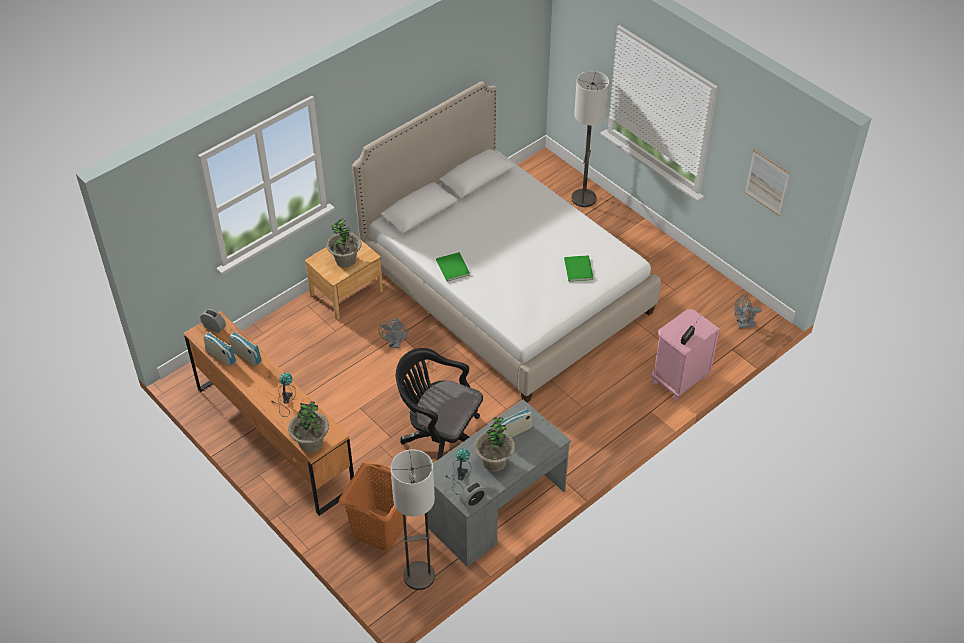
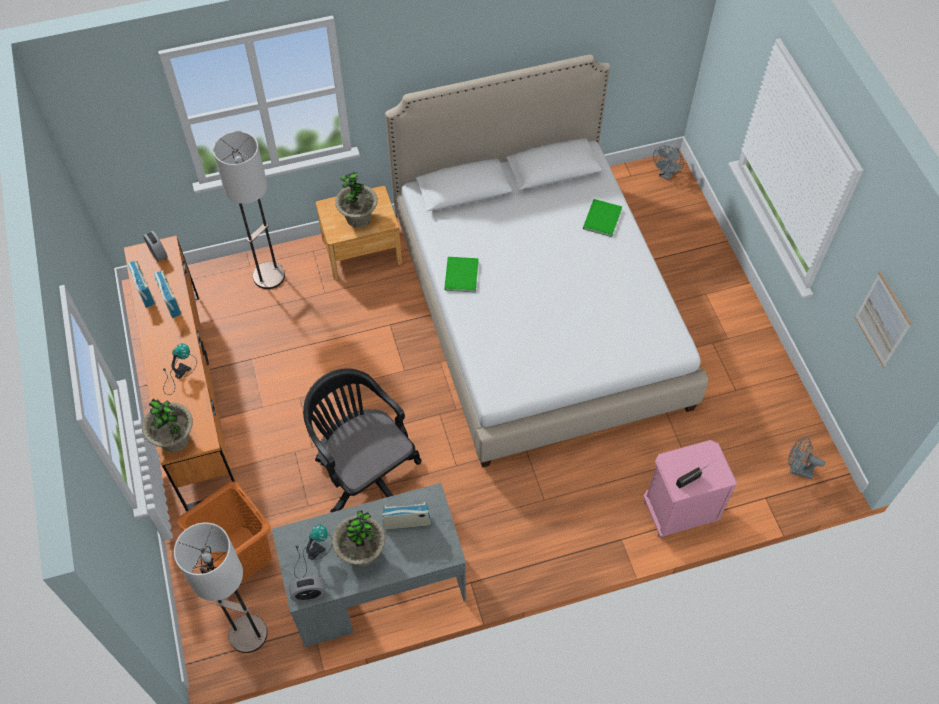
camera: 25 degrees right, 10 degrees up
grey fan [379,318,408,348] -> grey fan moved to [653,145,684,180]
green book [564,255,594,282] -> green book moved to [583,199,622,237]
floor lamp [571,71,609,207] -> floor lamp moved to [213,131,285,289]

